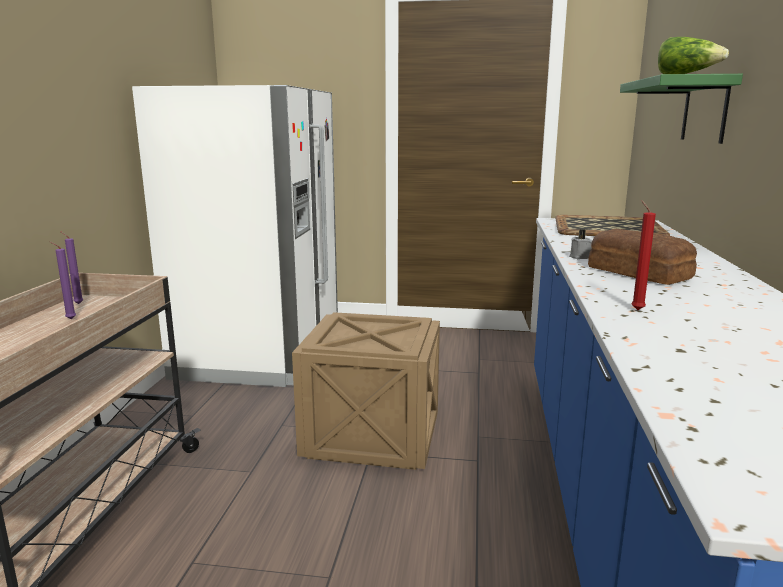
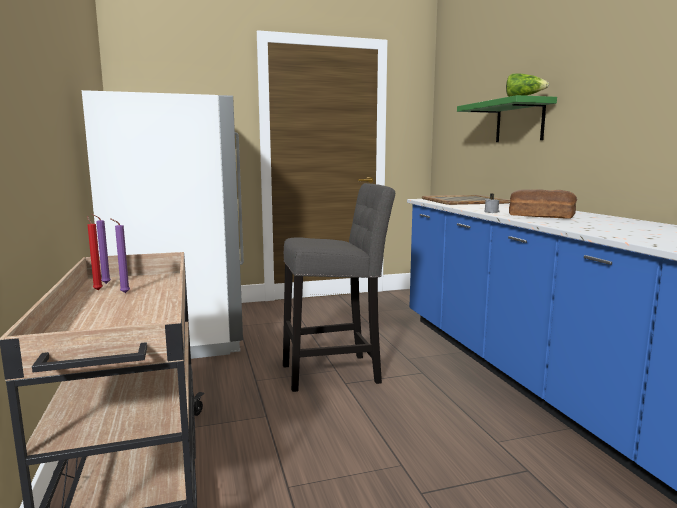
camera: 25 degrees left, 5 degrees down
crate [292,312,440,470] -> grey stool [283,183,395,392]
red candle [632,201,656,310] -> red candle moved to [87,216,103,290]

